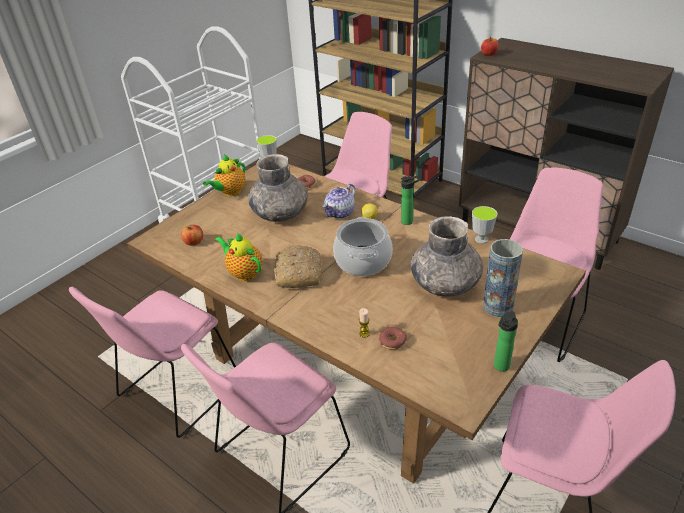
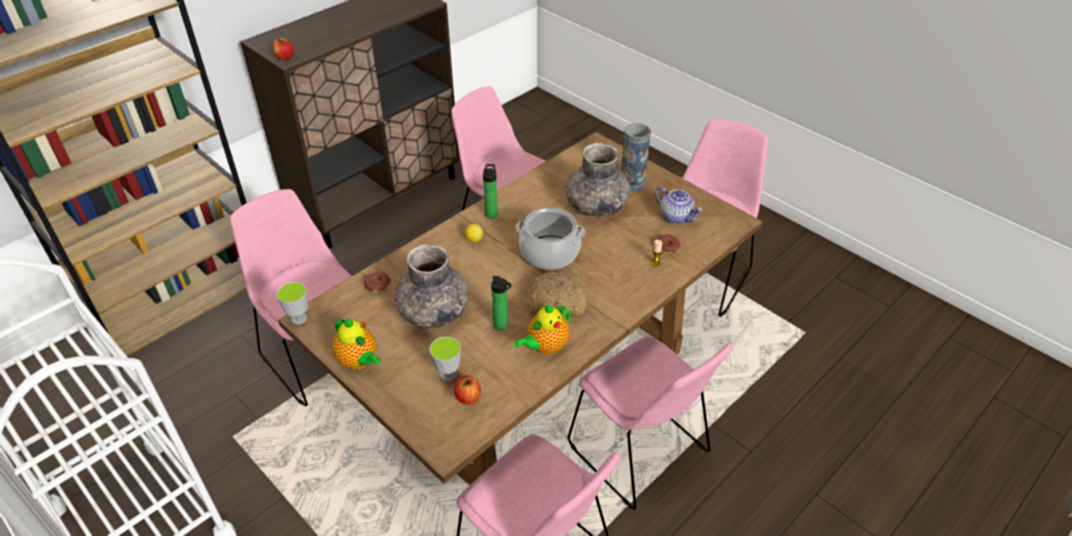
camera: 85 degrees left, 5 degrees up
teapot [322,184,355,219] -> teapot moved to [655,186,703,224]
cup [472,206,498,244] -> cup moved to [429,337,461,381]
bottle [494,311,518,372] -> bottle moved to [491,276,512,331]

